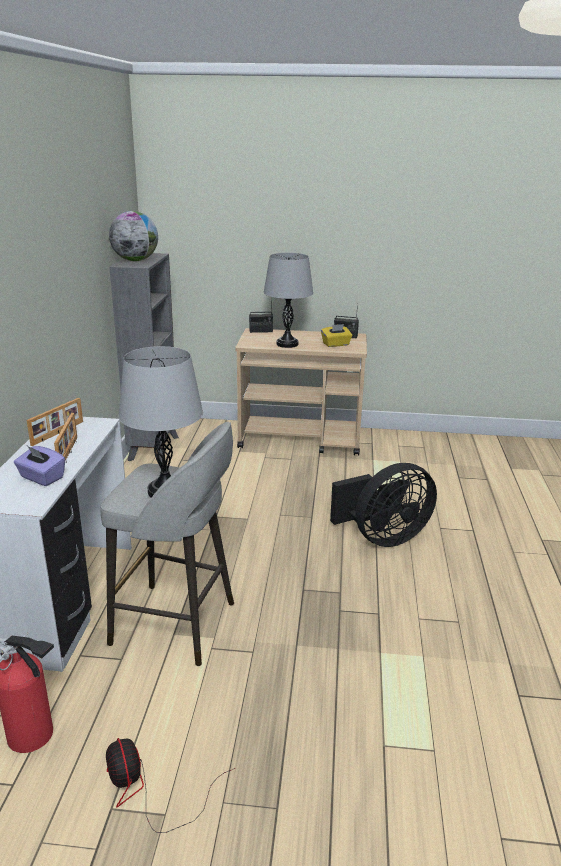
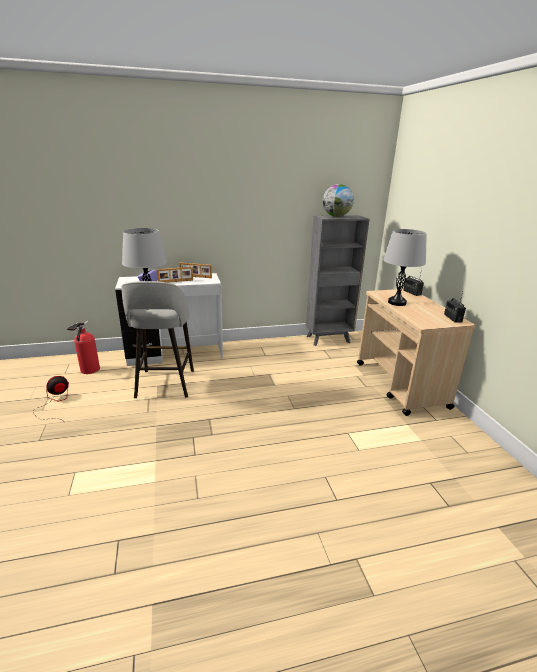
camera: 70 degrees right, 0 degrees up
yellow tissue box [321,324,353,347] -> none
black fan [330,463,437,547] -> none

